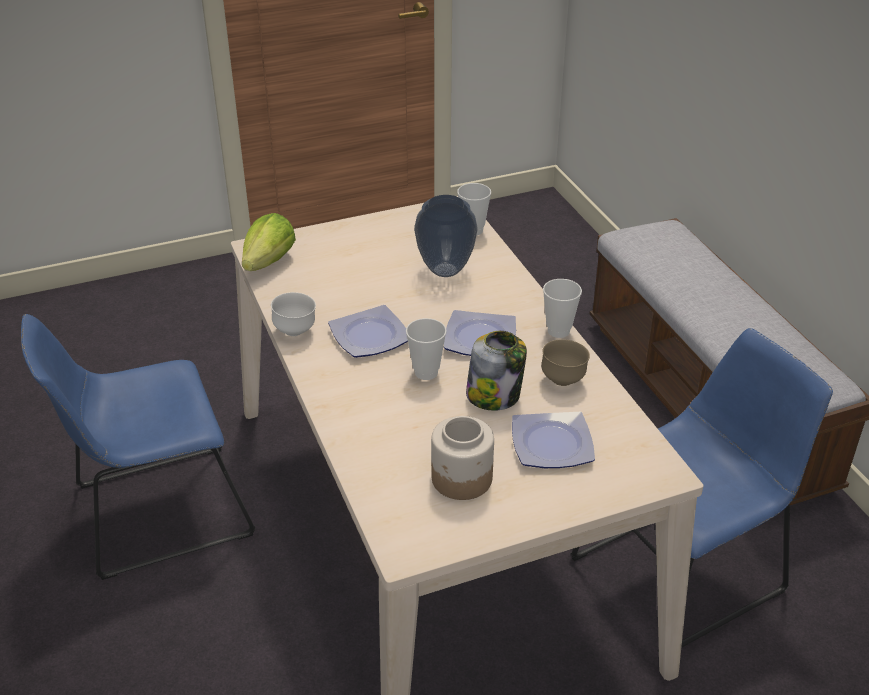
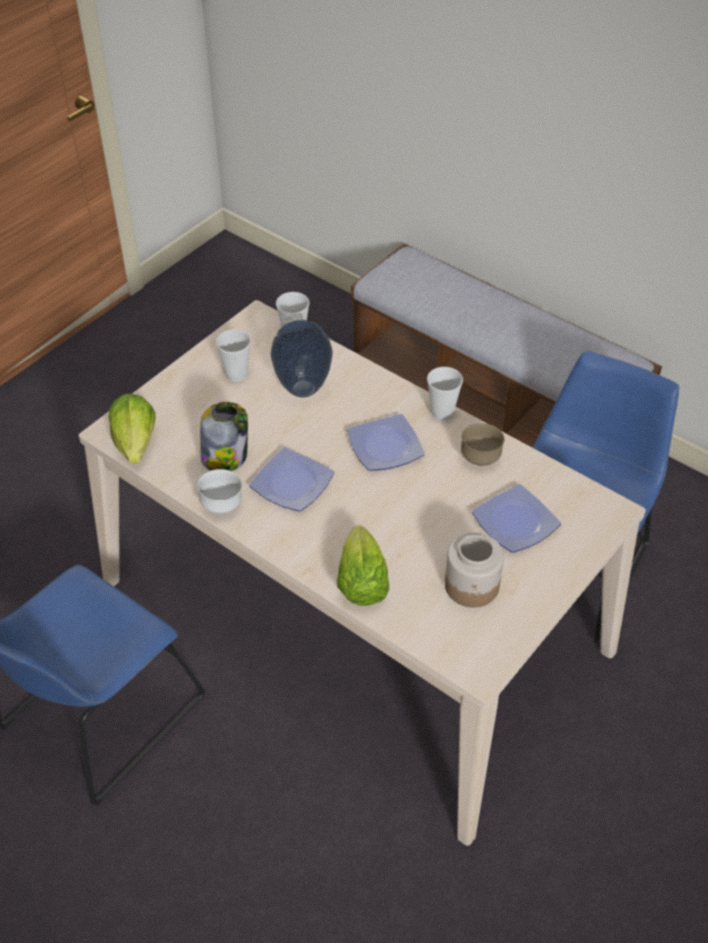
camera: 30 degrees left, 10 degrees up
cup [406,318,447,380] -> cup moved to [216,329,251,382]
jar [466,331,527,411] -> jar moved to [200,402,248,471]
none -> lettuce [337,526,389,606]

